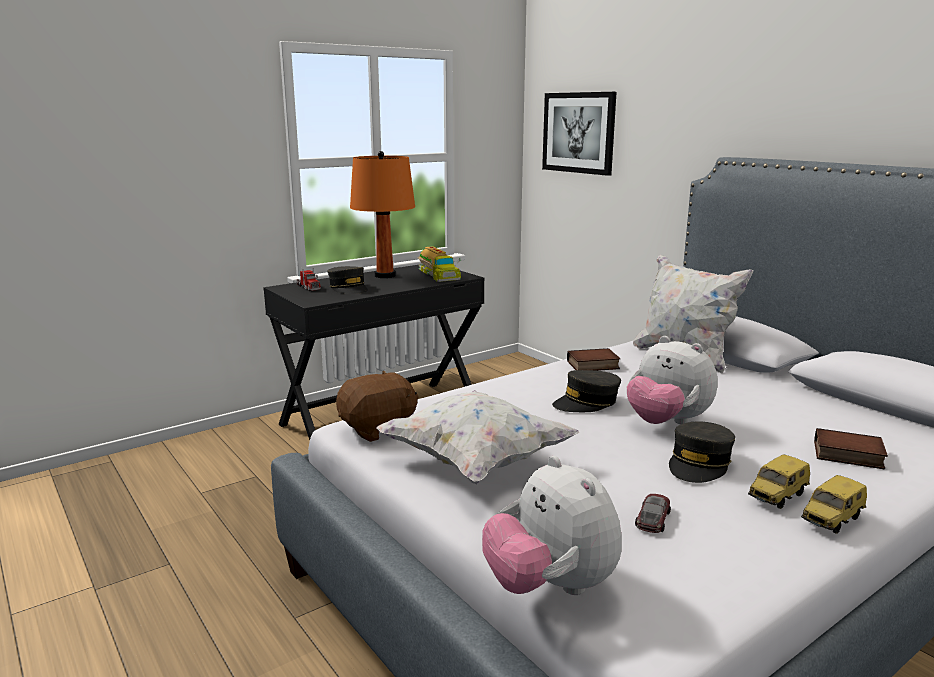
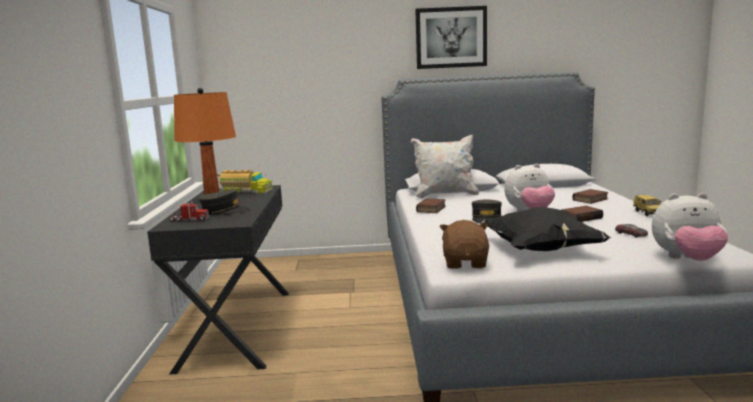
camera: 55 degrees left, 5 degrees down
white pillow [376,390,580,484] -> black pillow [481,207,611,251]
picture [542,92,617,176] -> picture moved to [415,6,487,69]
grey cap [669,422,735,483] -> book [561,206,603,222]
toy car [748,454,810,509] -> none

